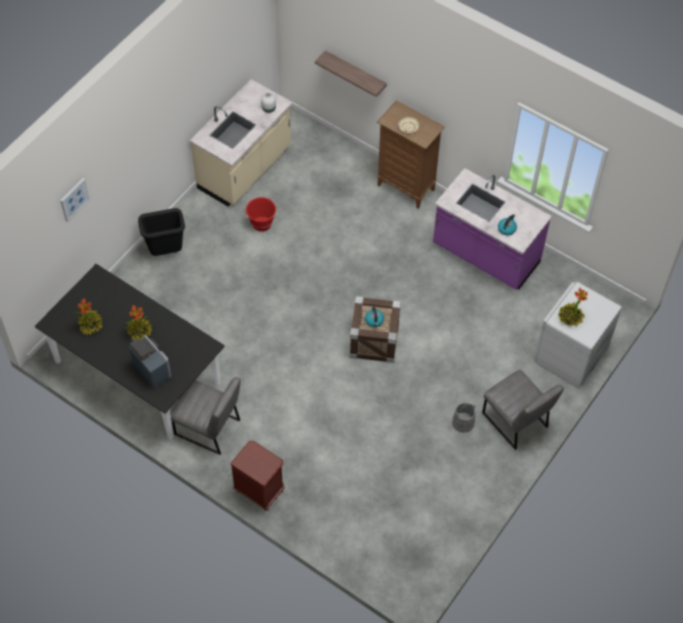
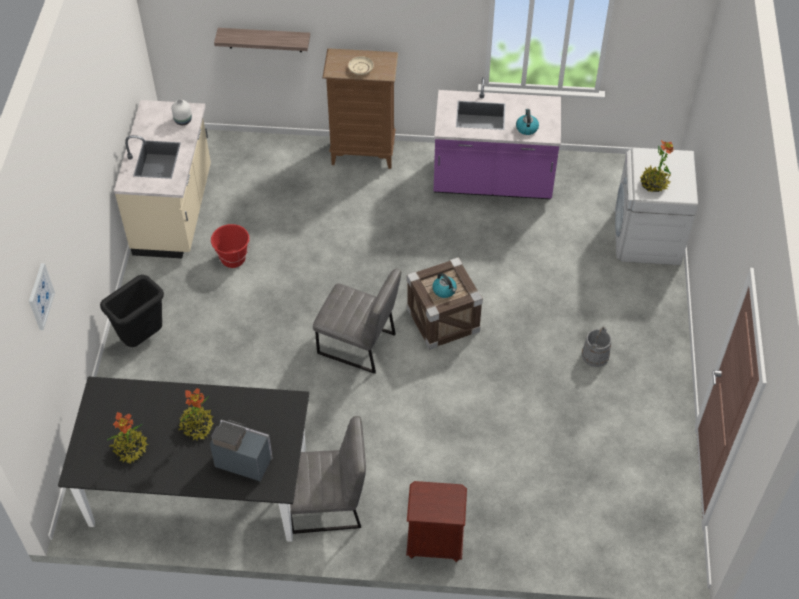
camera: 30 degrees left, 5 degrees down
grey chair [482,370,564,450] -> grey chair moved to [313,268,401,374]

